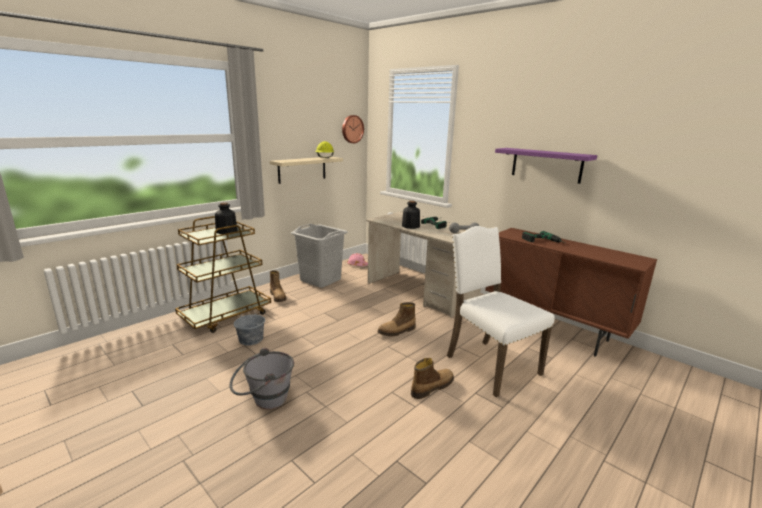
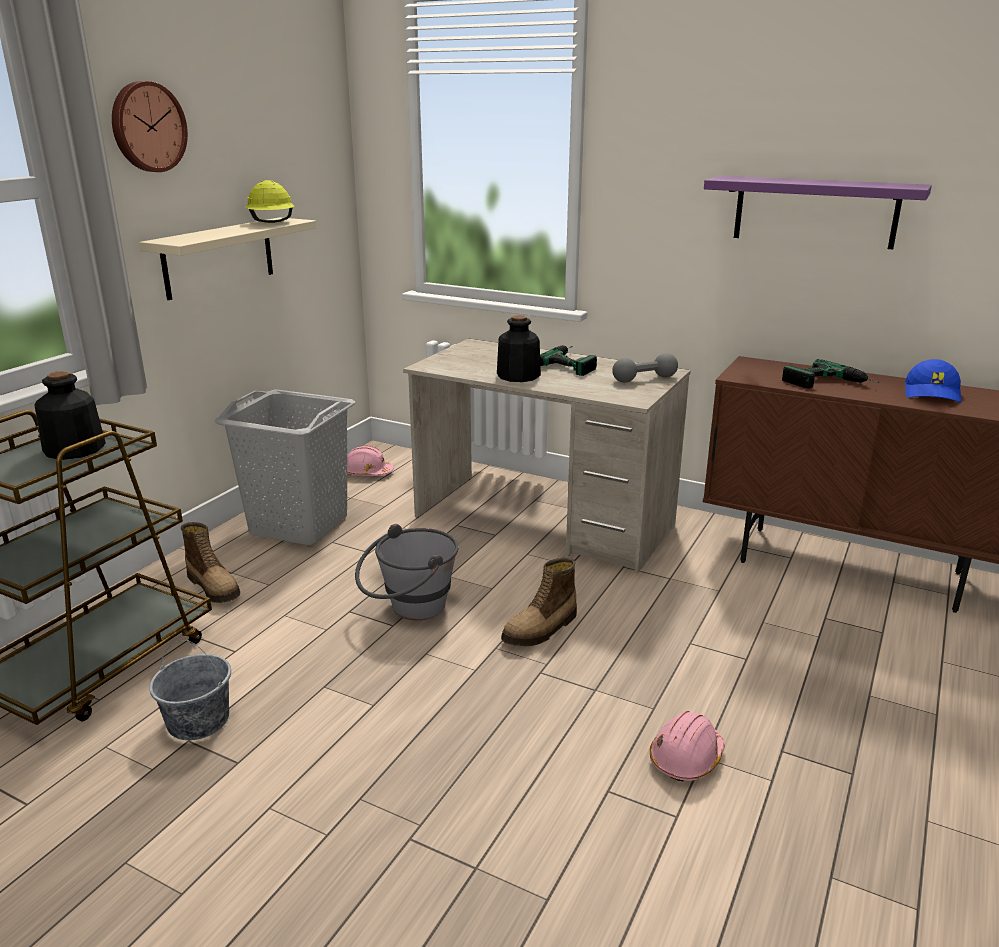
camera: 15 degrees left, 5 degrees up
grey bucket [230,348,294,409] -> grey bucket moved to [355,524,459,620]
wall clock [342,115,364,143] -> wall clock moved to [112,81,188,172]
boot [411,358,454,399] -> pink hard hat [650,711,725,782]
white chair [447,226,555,397] -> none
none -> blue cap [905,359,962,403]

